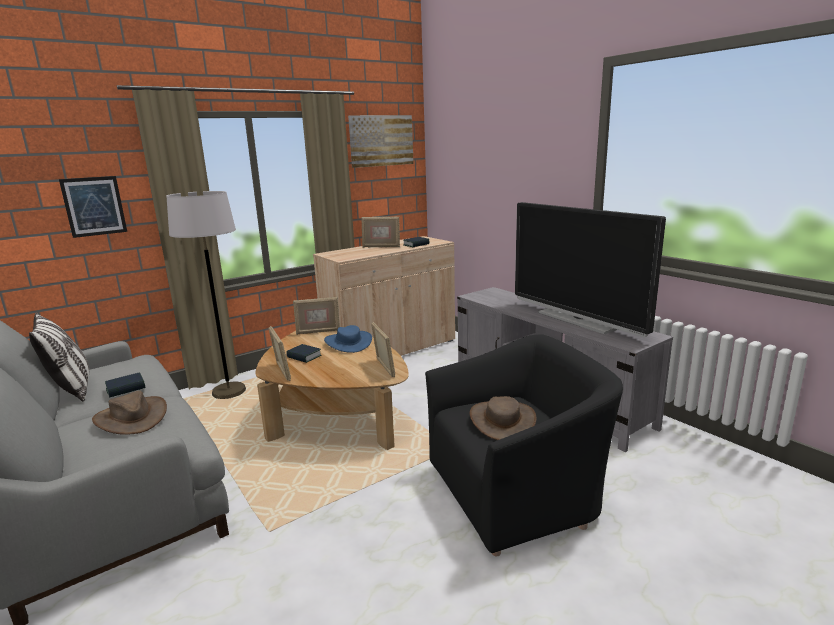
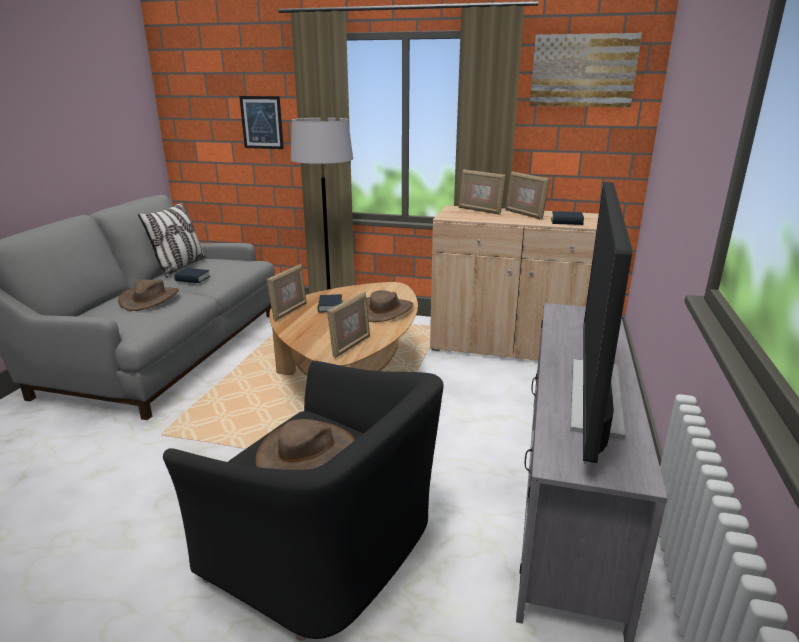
camera: 50 degrees right, 5 degrees up
picture frame [293,297,340,335] -> picture frame moved to [459,169,506,215]
blue hat [324,325,372,353] -> brown hat [366,290,413,322]

